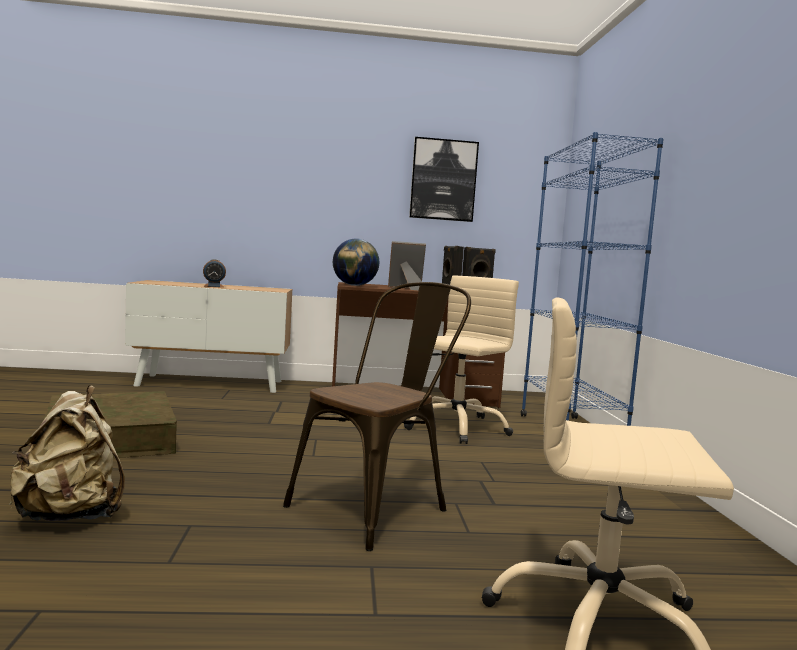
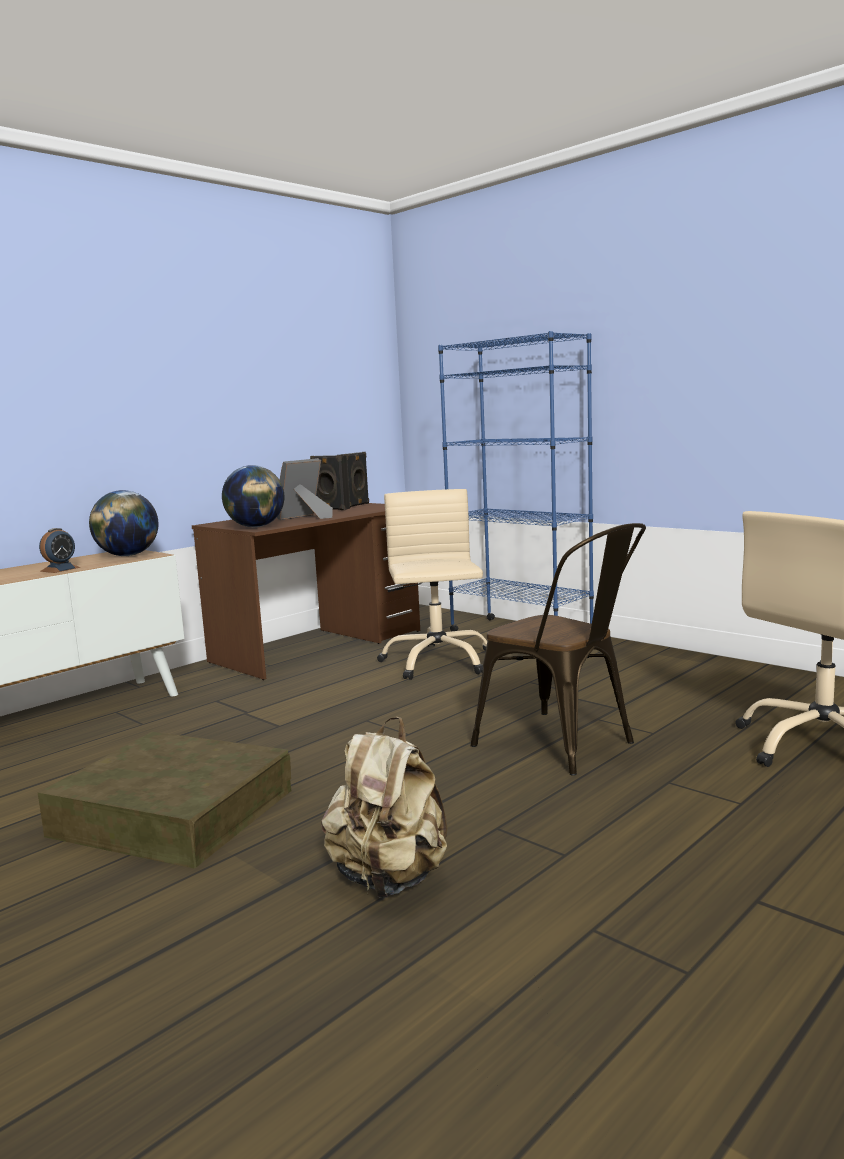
camera: 40 degrees left, 5 degrees up
brown chair [283,282,471,551] -> brown chair turned 135 degrees clockwise [471,523,646,776]
picture [409,137,479,222] -> none
none -> globe [89,490,159,556]

